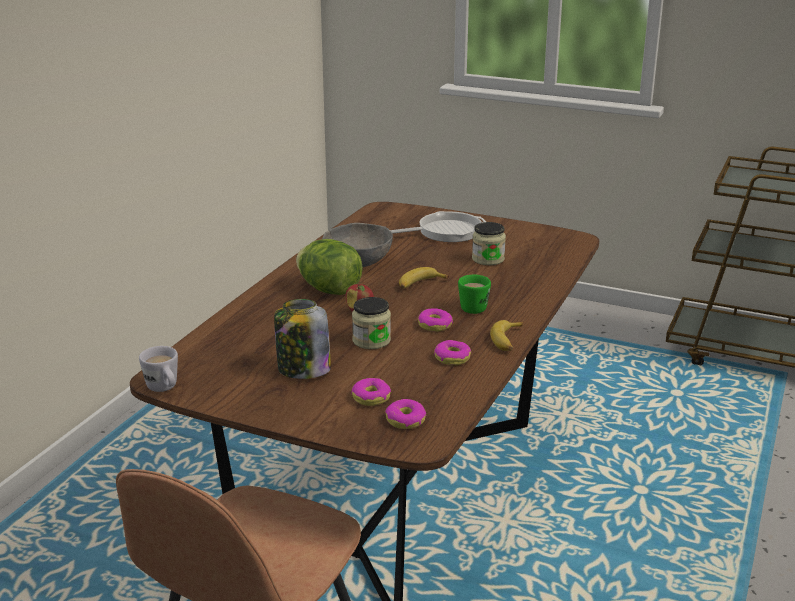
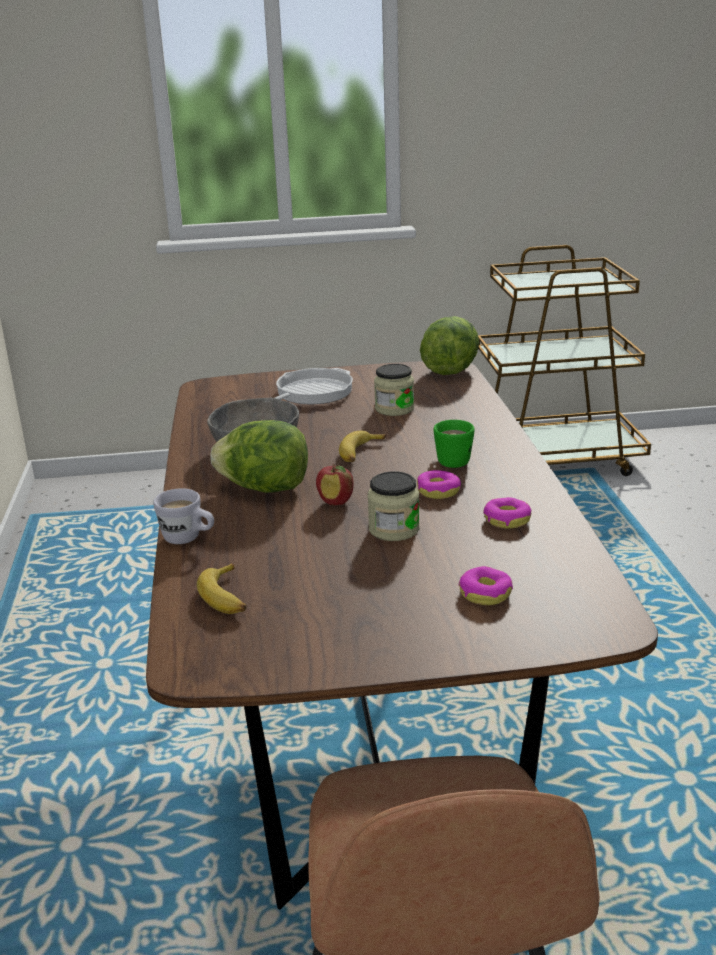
camera: 30 degrees left, 0 degrees up
white mug [139,346,178,392] -> white mug moved to [153,488,214,544]
jar [274,299,331,379] -> none
donut [385,399,426,429] -> none
banana [490,320,523,351] -> banana moved to [197,563,246,614]
none -> lettuce [420,316,479,375]

